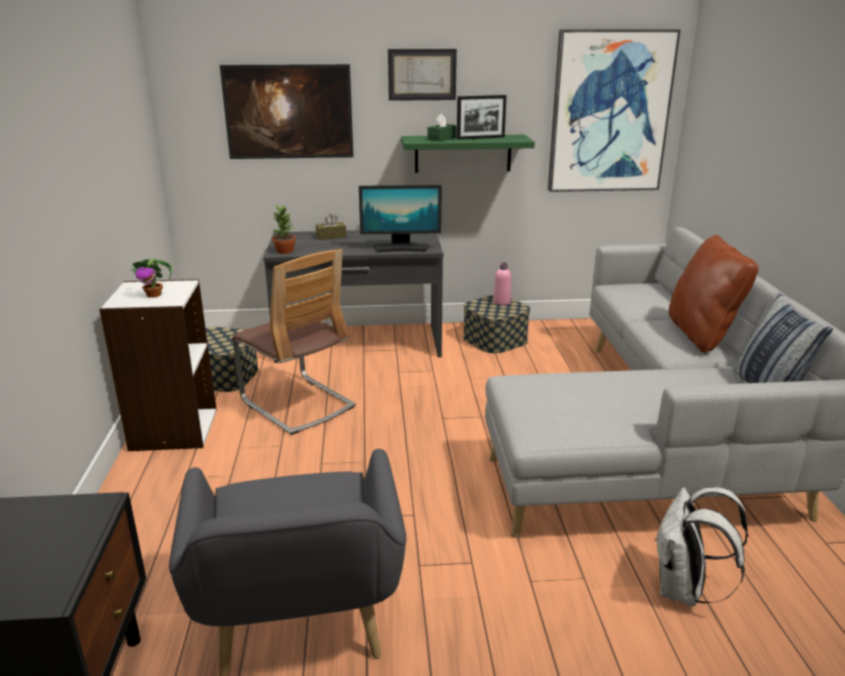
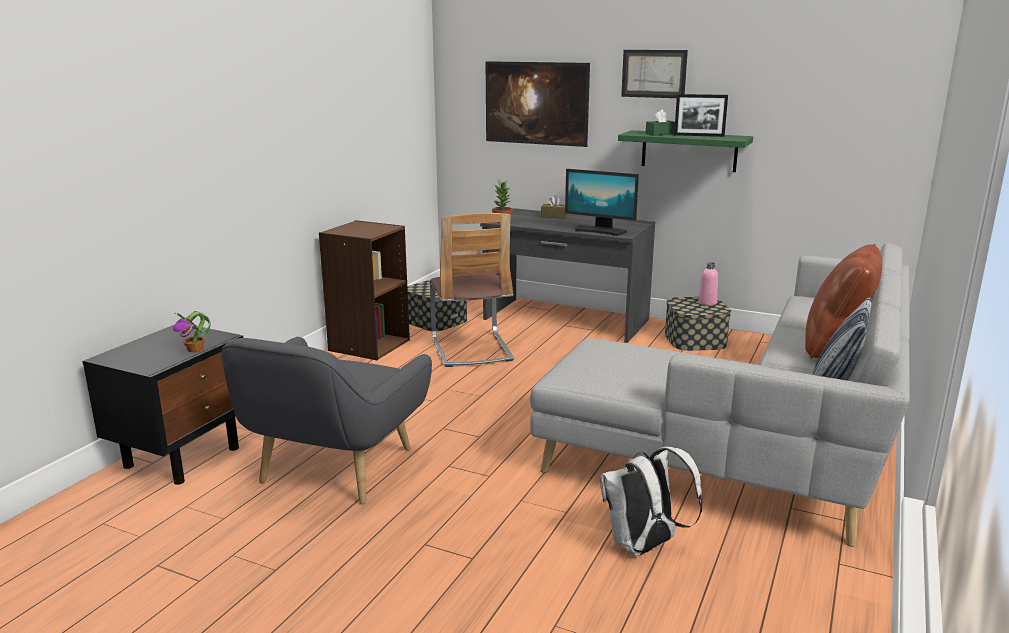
camera: 30 degrees right, 5 degrees down
white bookcase [99,279,217,451] -> brown bookcase [319,220,410,360]
potted plant [129,259,172,298] -> potted plant moved to [173,311,210,352]
picture [548,29,681,192] -> none

